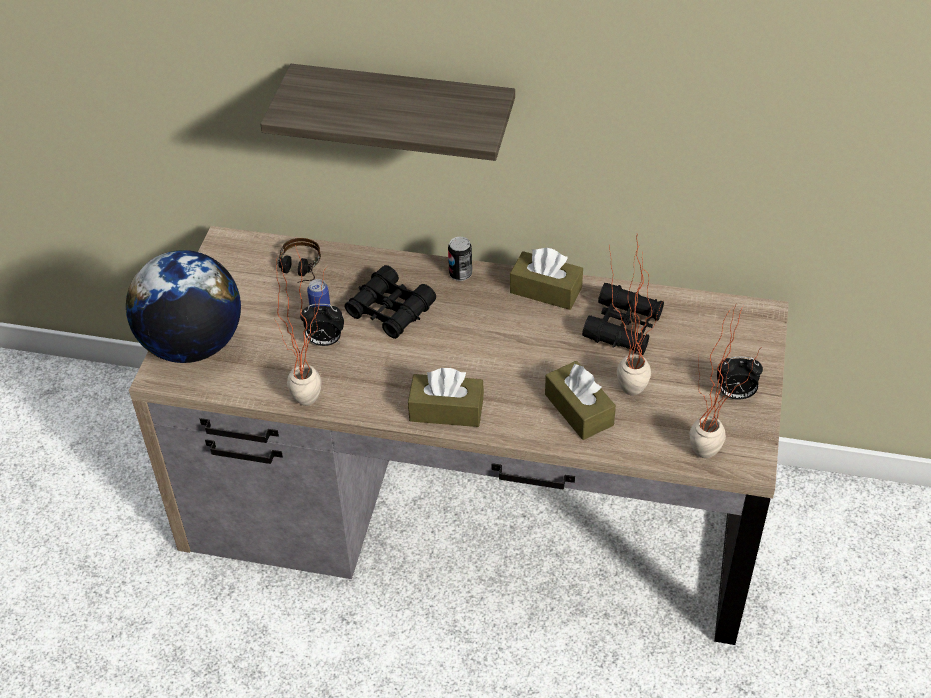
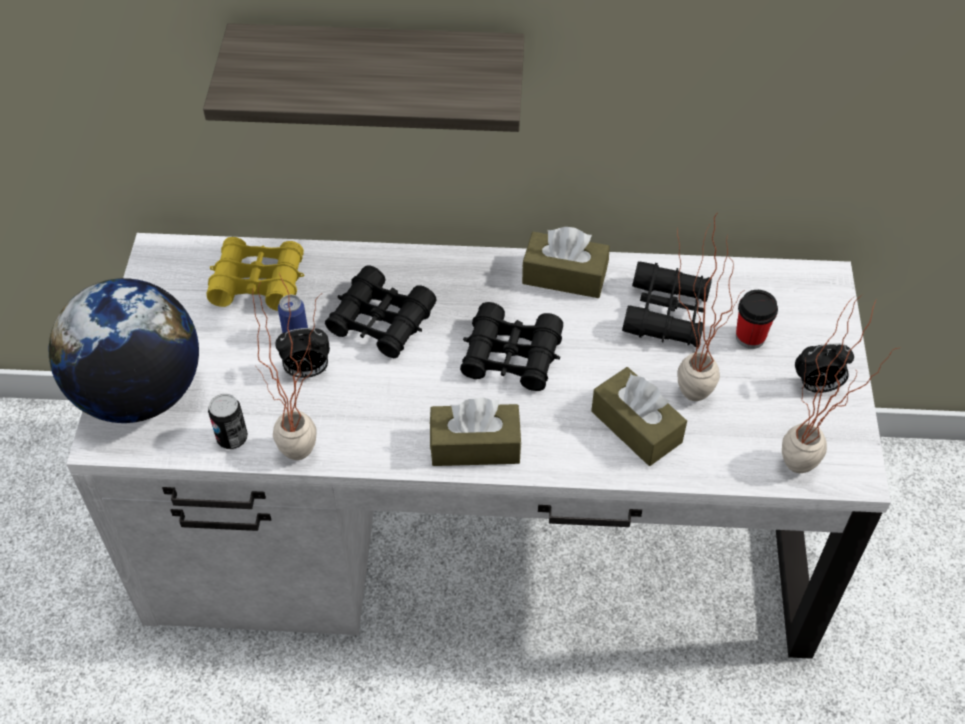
camera: 10 degrees left, 5 degrees up
brown desk [129,226,789,645] -> white desk [66,233,891,659]
headphones [278,238,321,283] -> yellow binoculars [206,237,304,311]
can [448,237,472,281] -> can moved to [208,394,248,449]
none -> black binoculars [460,302,563,391]
none -> cup [736,290,778,349]

